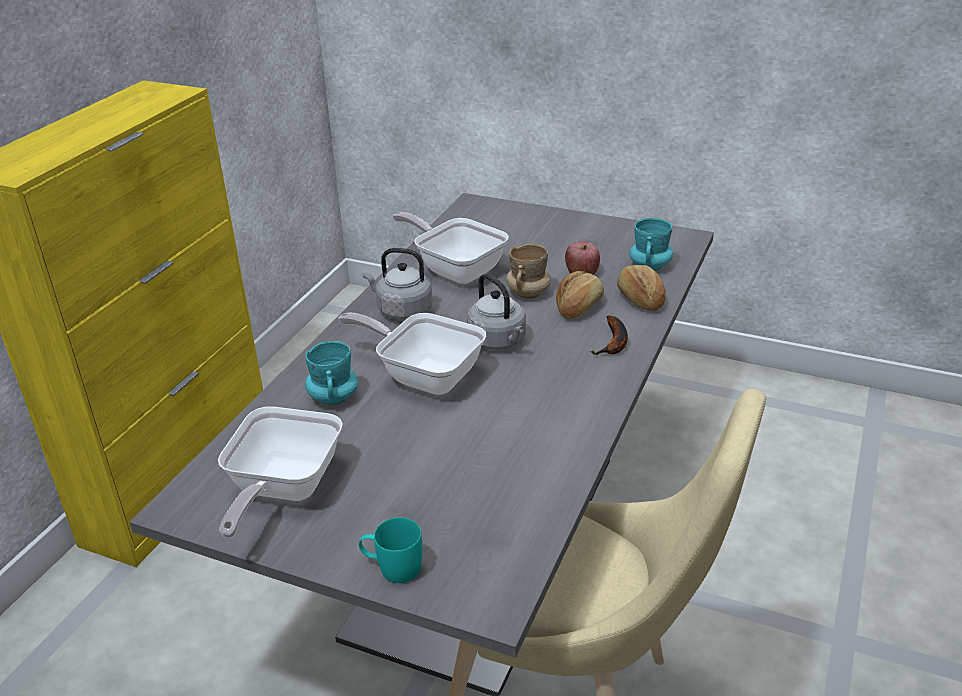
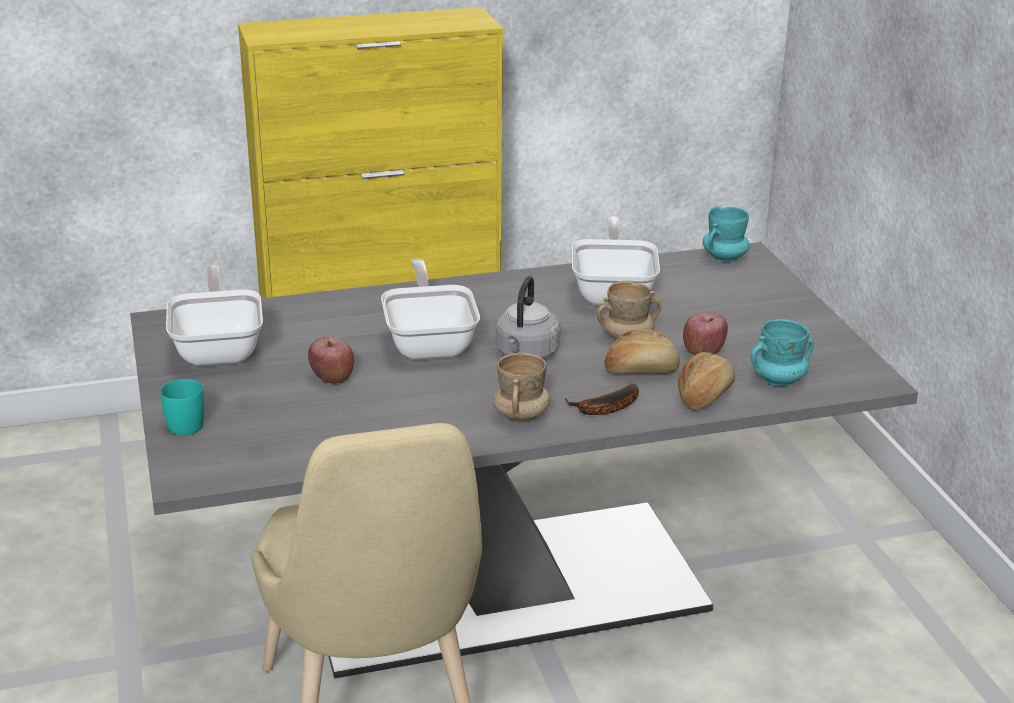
camera: 50 degrees right, 5 degrees down
frying pan [218,406,343,538] -> frying pan turned 105 degrees clockwise [166,264,263,366]
turquoise mug [305,341,358,405] -> turquoise mug moved to [703,206,750,263]
grey kettle [363,248,433,320] -> none
none -> apple [308,336,354,384]
none -> beige mug [493,353,551,423]

